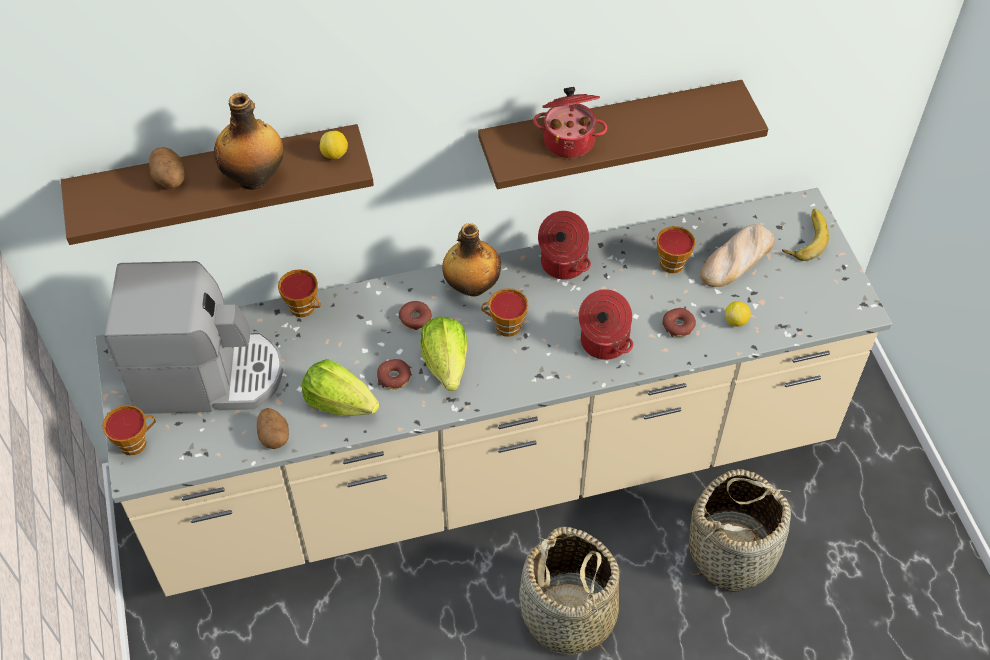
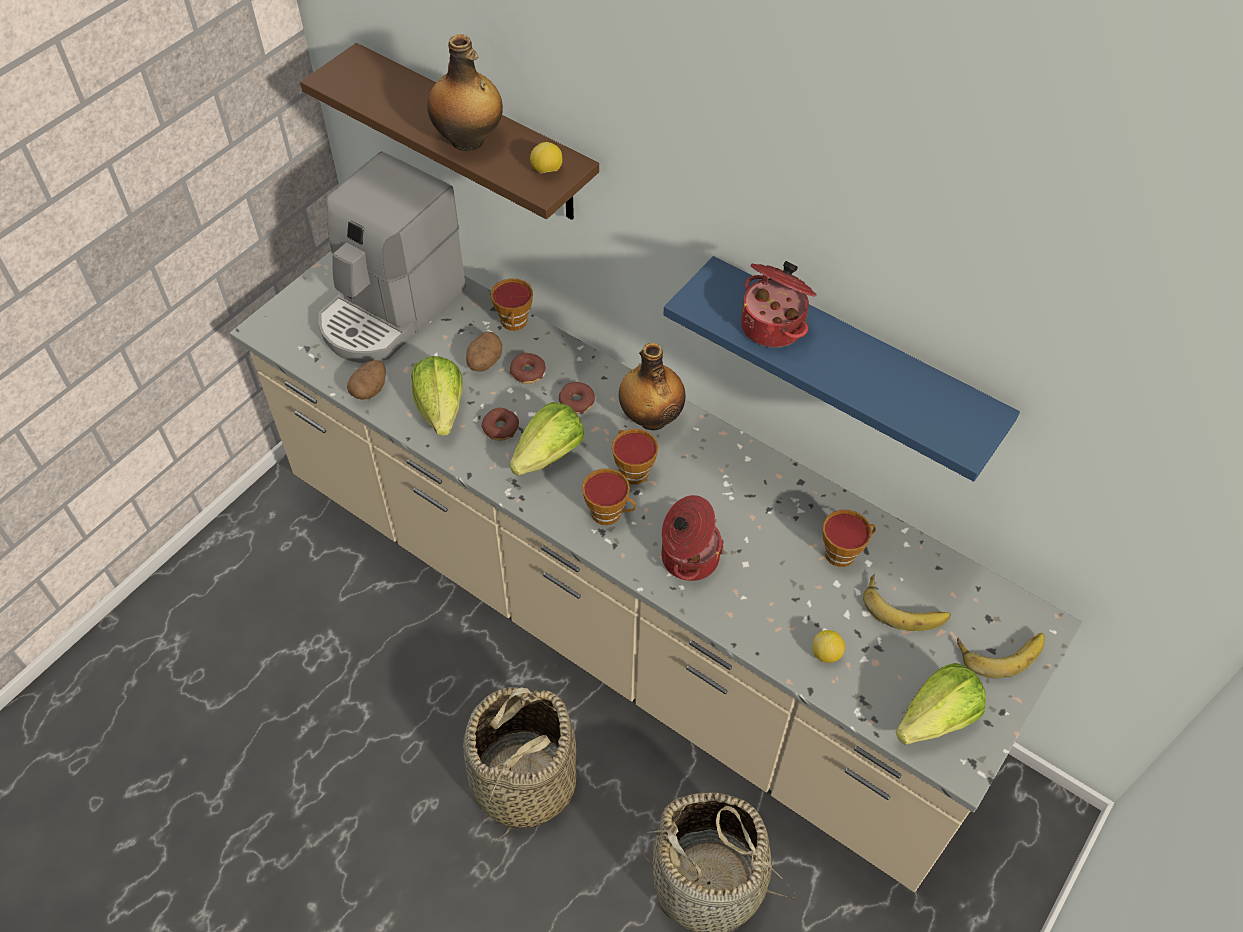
camera: 50 degrees right, 0 degrees up
cup [102,405,156,456] -> cup moved to [582,469,636,525]
coffee machine [105,261,283,414] -> coffee machine turned 75 degrees clockwise [319,152,466,363]
potato [149,147,185,189] -> potato moved to [466,331,502,372]
brown shelf [478,80,768,189] -> blue shelf [663,256,1020,482]
cooking pot [538,211,591,280] -> none
donut [662,308,696,337] -> donut moved to [509,353,545,384]
bread [700,224,774,287] -> banana [863,574,951,631]
none -> lettuce [896,663,986,745]

